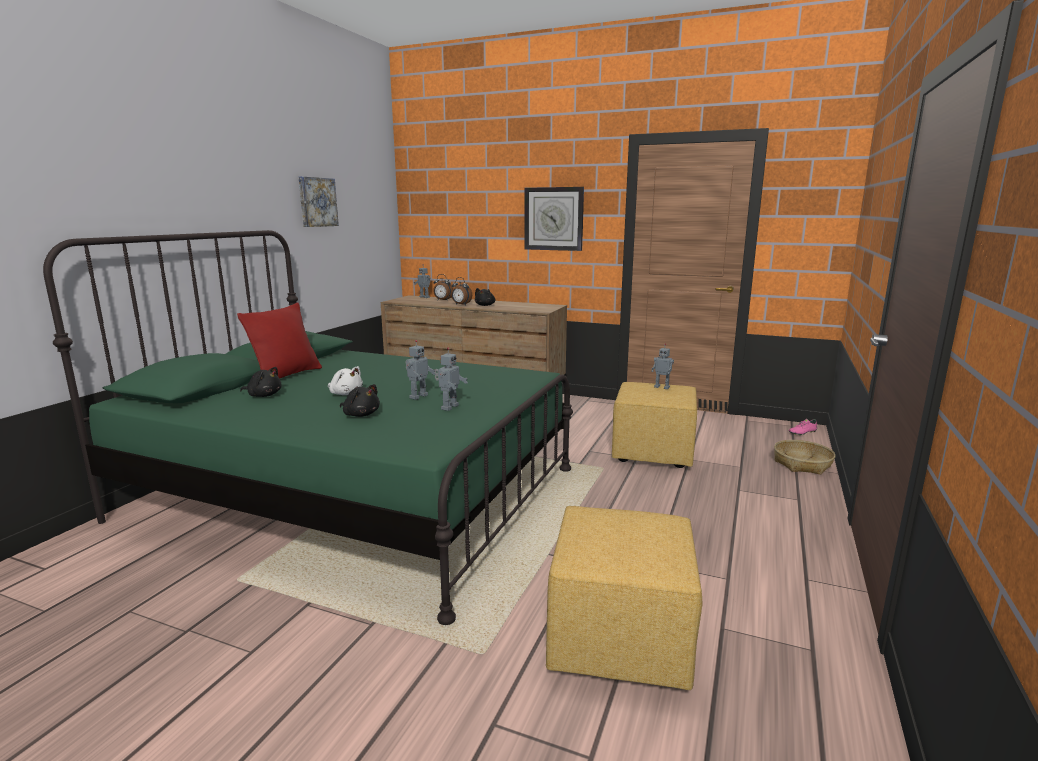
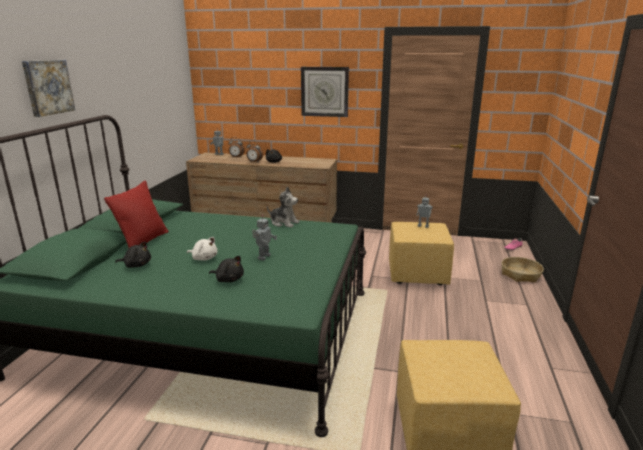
camera: 10 degrees left, 5 degrees up
picture [299,177,339,227] -> picture moved to [22,60,75,117]
toy robot [435,347,468,411] -> none
none -> plush toy [267,187,300,228]

